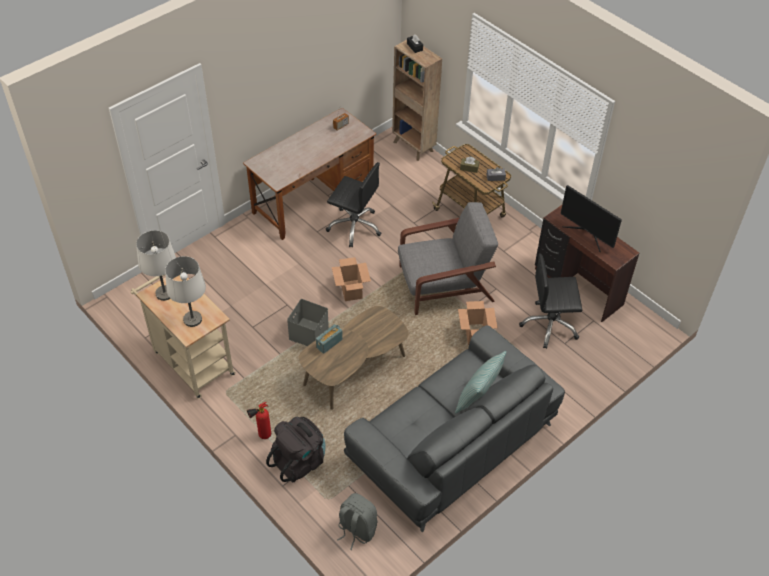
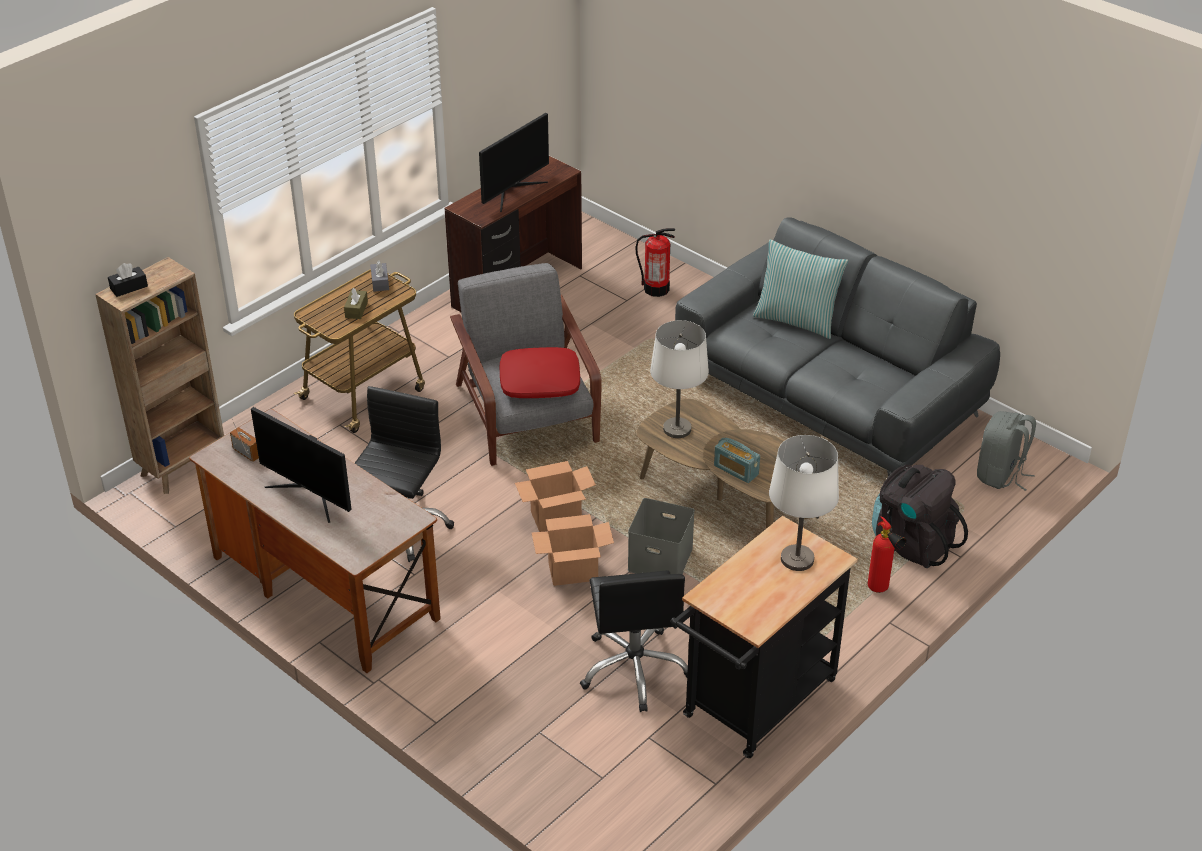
camera: 95 degrees left, 10 degrees down
beige cart [131,274,236,399] -> black cart [670,516,858,758]
white table lamp [136,230,176,301] -> white table lamp moved to [650,320,709,438]
cardboard box [458,301,497,345] -> cardboard box moved to [532,514,614,586]
black office chair [519,253,582,349] -> black office chair moved to [580,570,688,712]
none -> monitor [251,407,352,523]
none -> red pillow [500,347,580,398]
none -> fire extinguisher [636,228,675,297]

